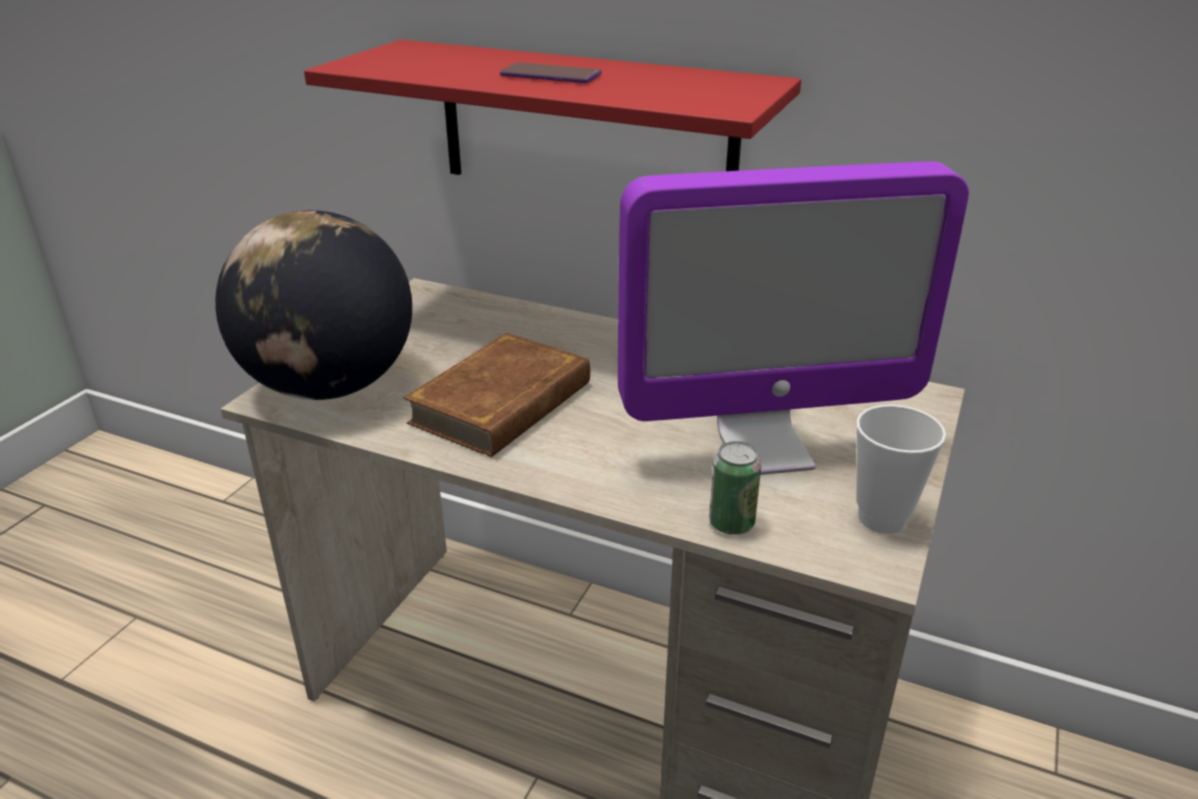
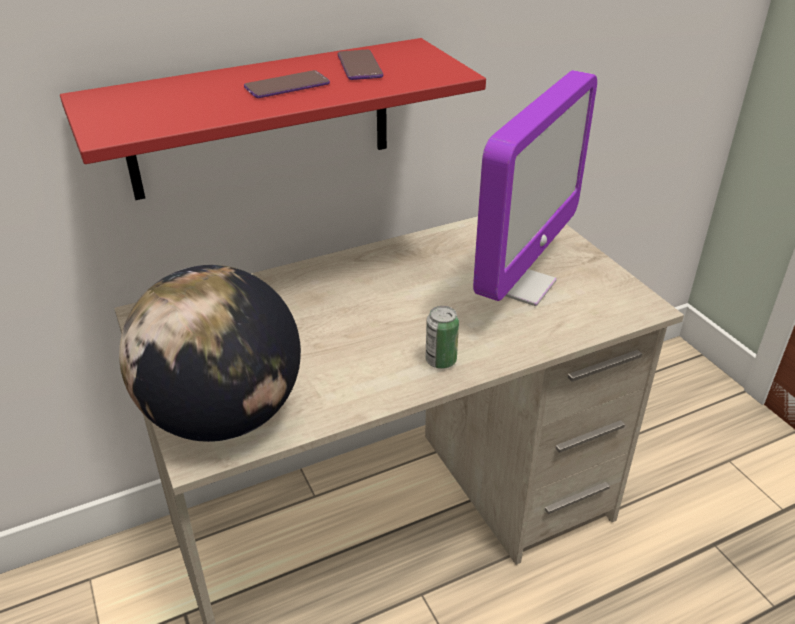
camera: 50 degrees left, 5 degrees up
brown book [403,333,590,457] -> none
can [709,441,762,535] -> can moved to [425,306,459,369]
cup [856,404,946,534] -> none
none -> phone [338,50,383,80]

